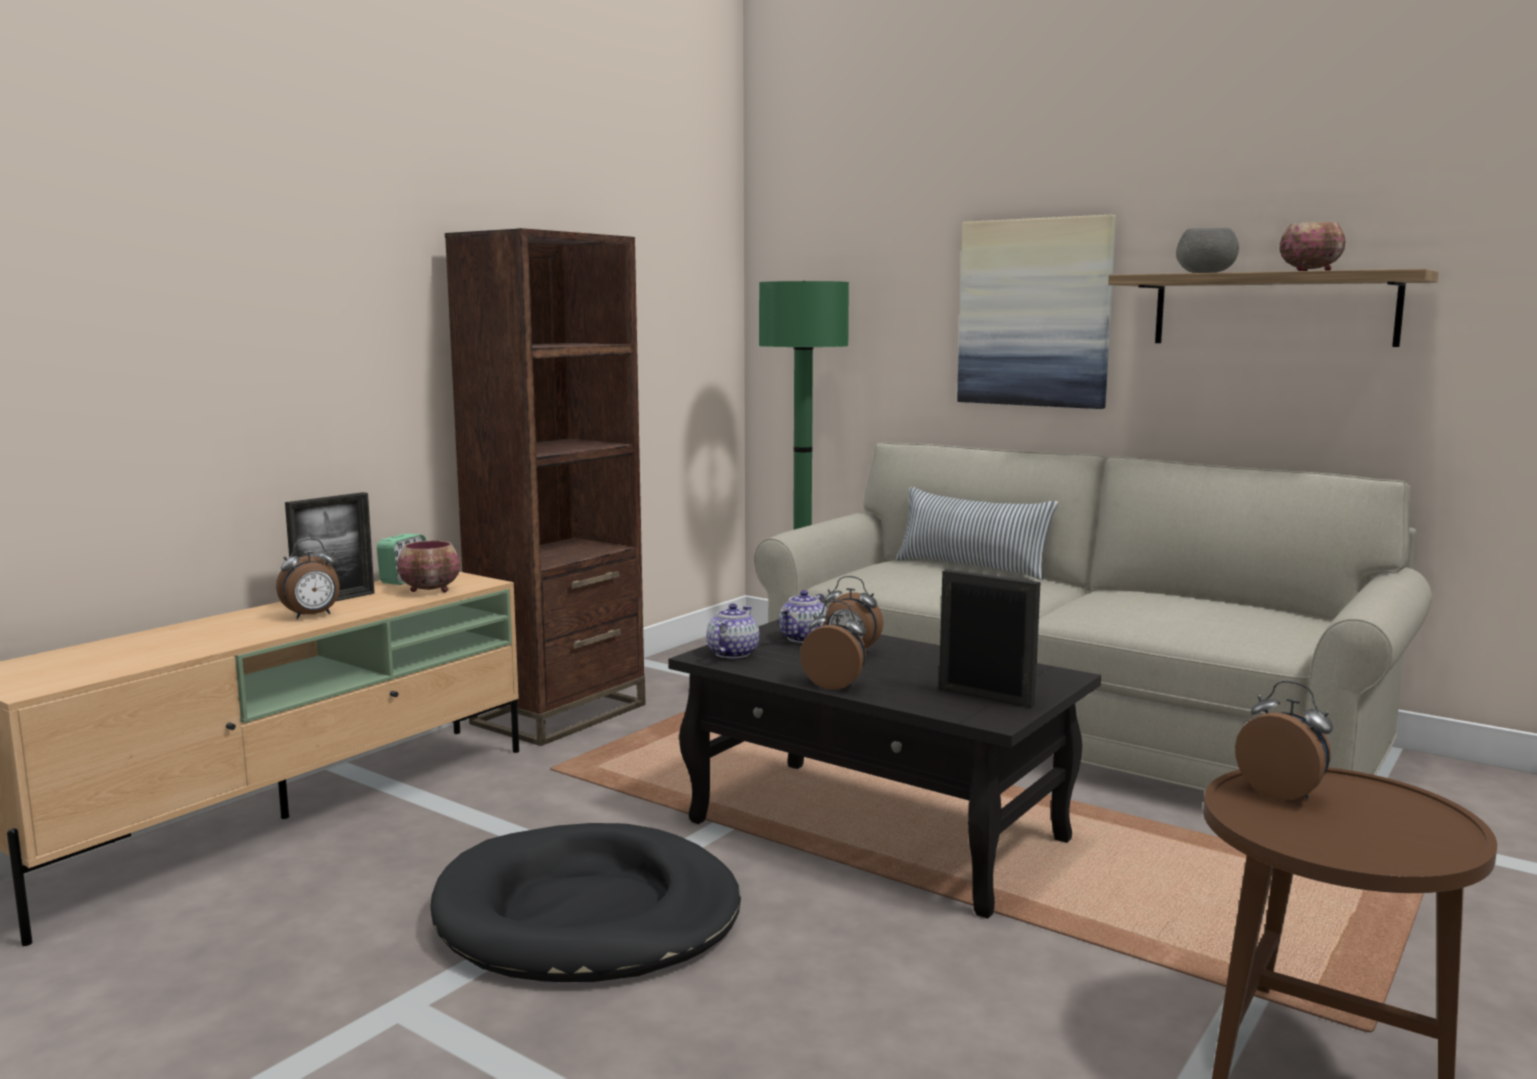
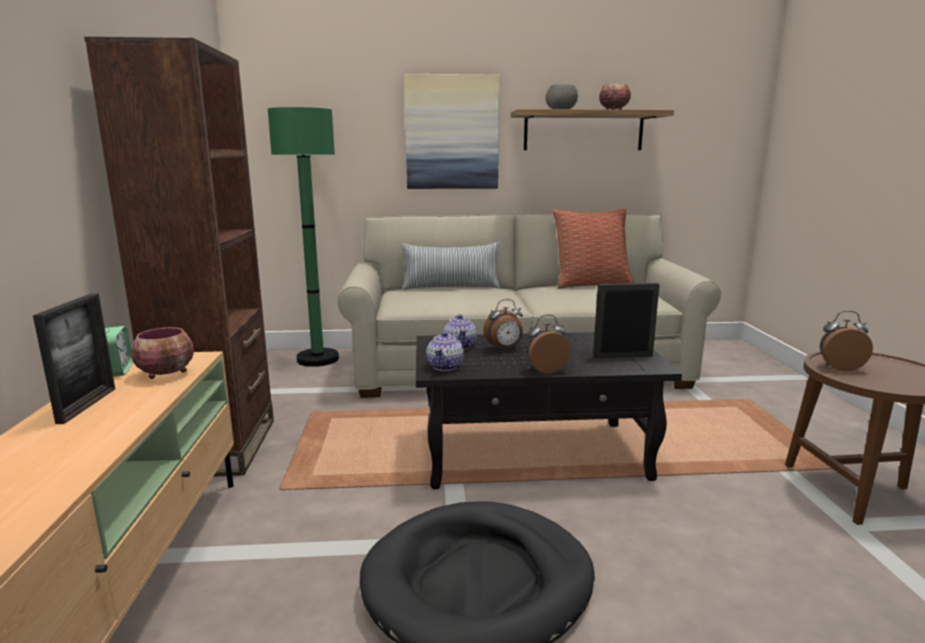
camera: 40 degrees left, 5 degrees up
alarm clock [276,538,340,619] -> none
teapot [707,603,759,658] -> teapot turned 150 degrees counterclockwise [426,332,464,371]
none -> pillow [552,209,634,289]

